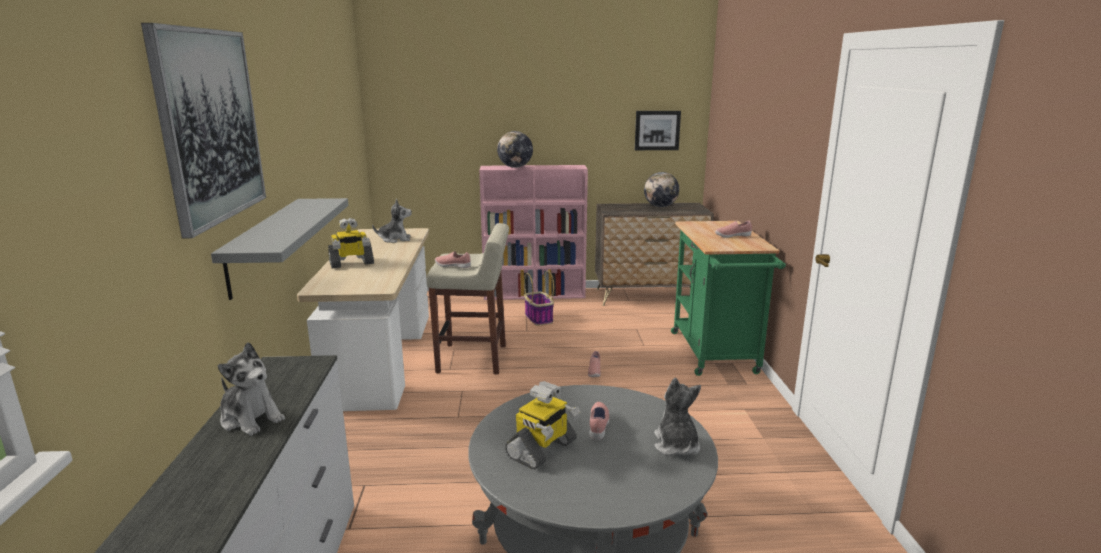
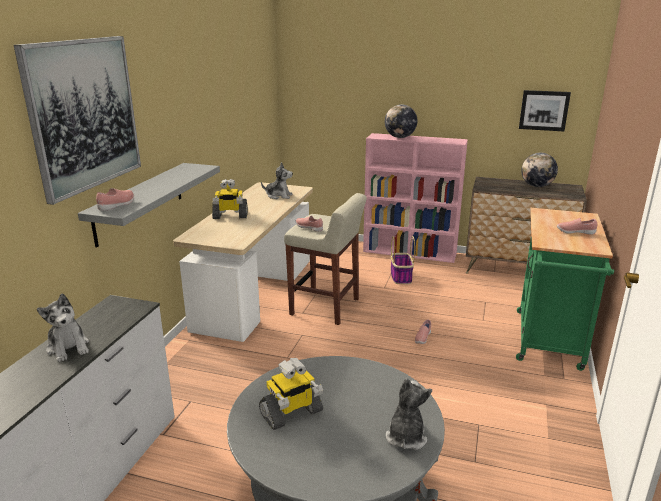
camera: 20 degrees right, 5 degrees up
pink shoe [589,402,609,440] -> pink shoe moved to [96,188,134,211]

